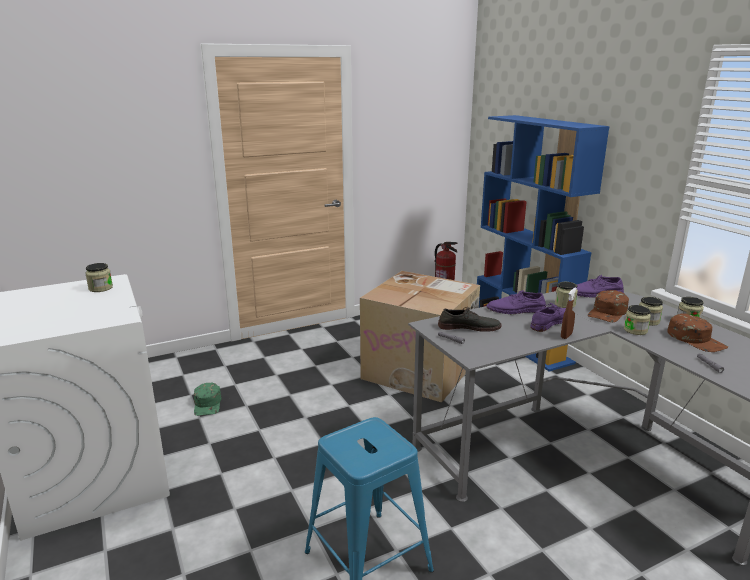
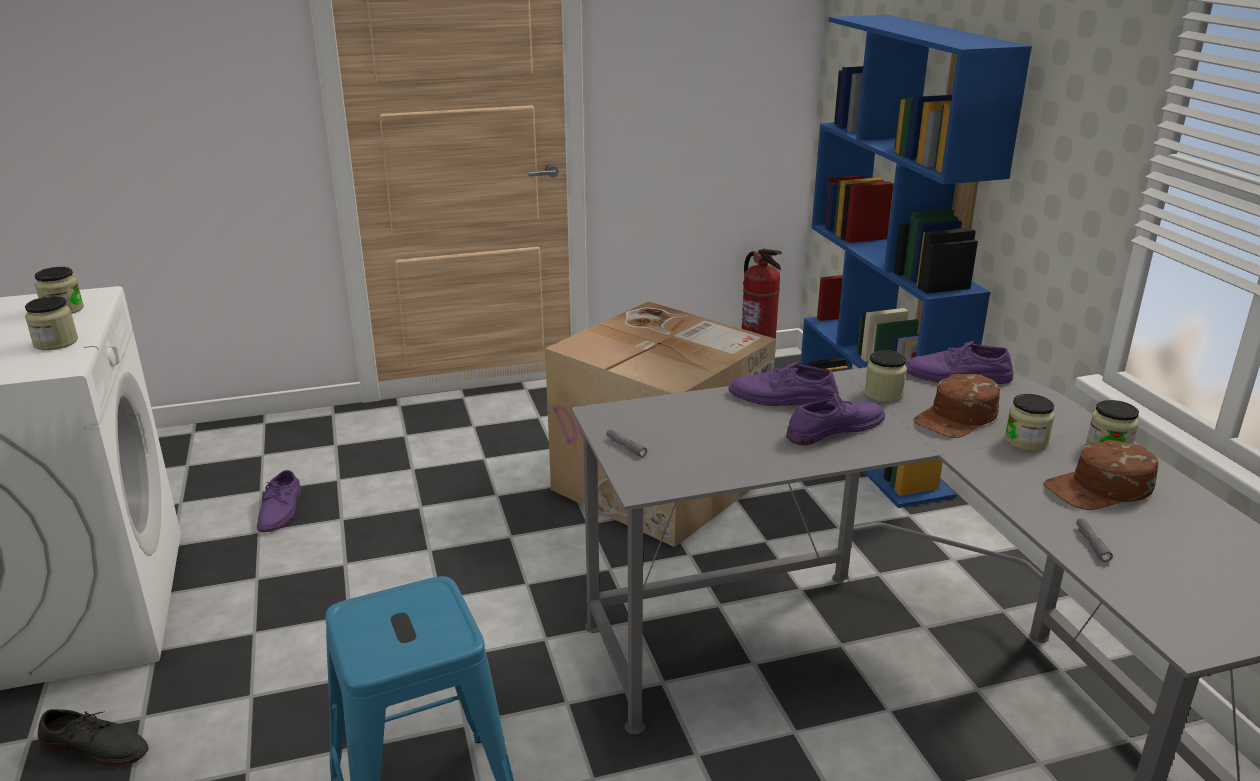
camera: 10 degrees right, 5 degrees up
green cap [194,383,221,416] -> purple shoe [257,470,302,532]
grey shoe [438,307,502,332] -> grey shoe moved to [38,709,149,766]
brown spray bottle [561,287,577,339] -> none
jar [624,305,651,335] -> jar moved to [25,296,78,350]
brown cap [668,313,728,352] -> brown cap turned 90 degrees clockwise [1043,440,1159,510]

